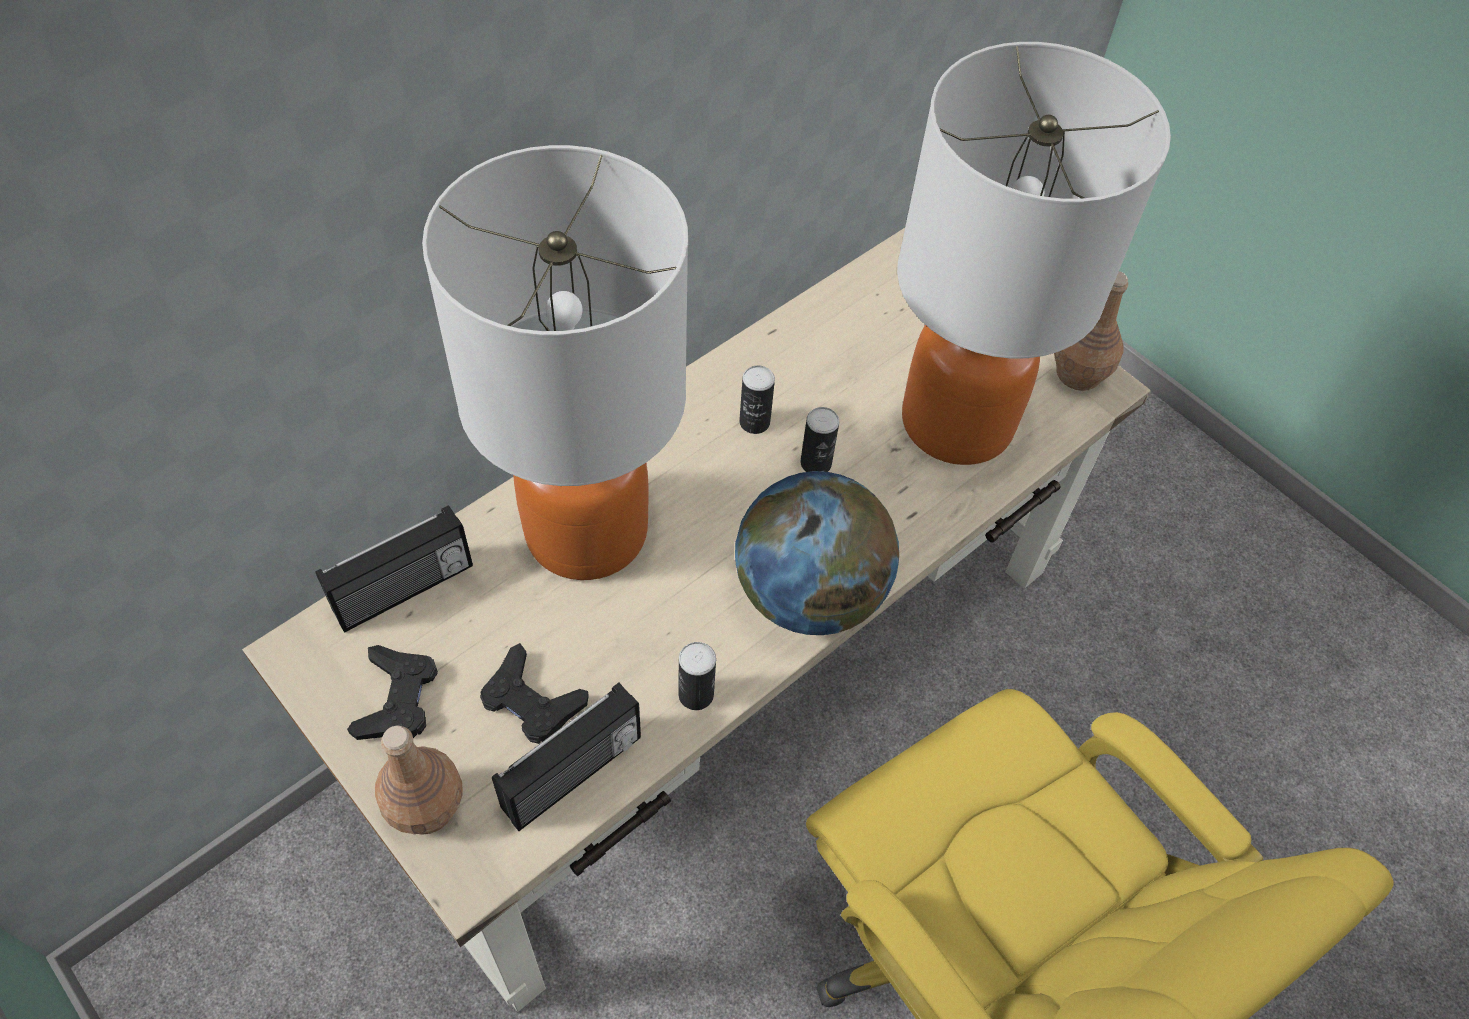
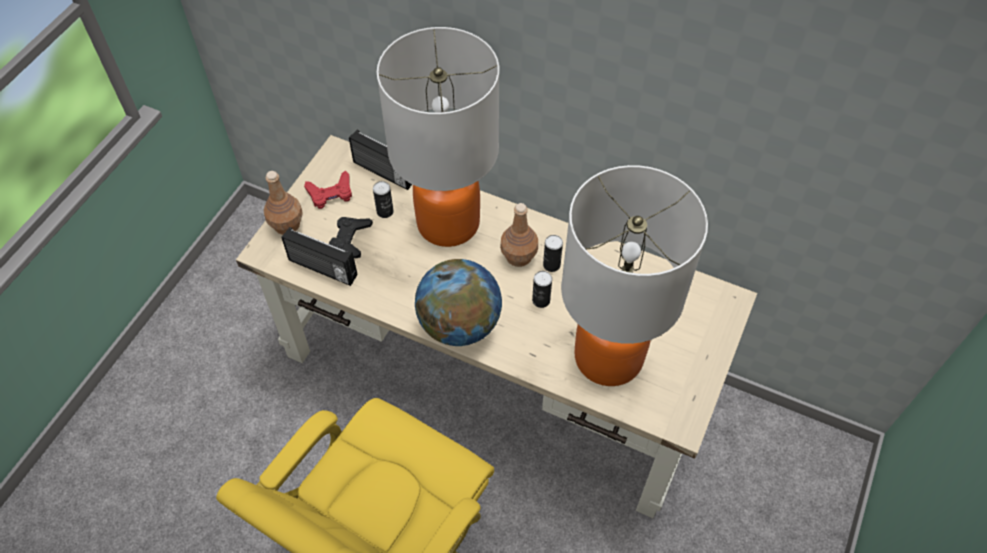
camera: 70 degrees right, 0 degrees up
black game controller [347,645,438,740] -> red game controller [304,171,352,209]
can [678,642,716,710] -> can moved to [373,181,394,218]
brown bottle [1054,271,1128,391] -> brown bottle moved to [500,203,538,267]

